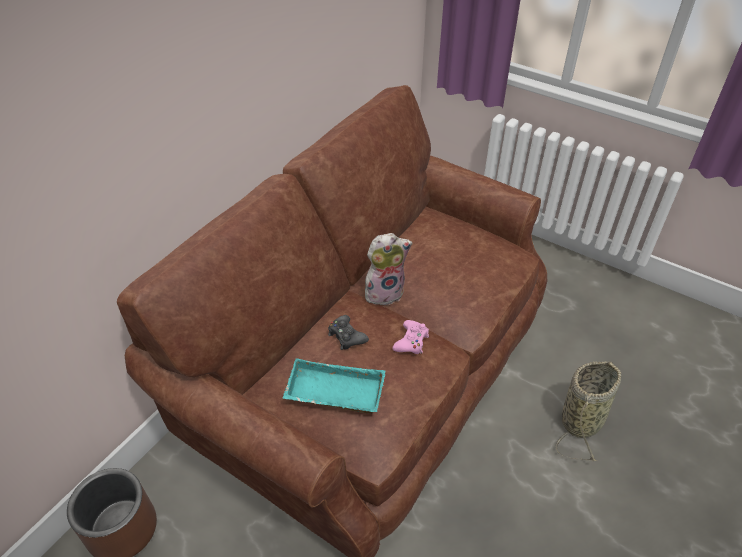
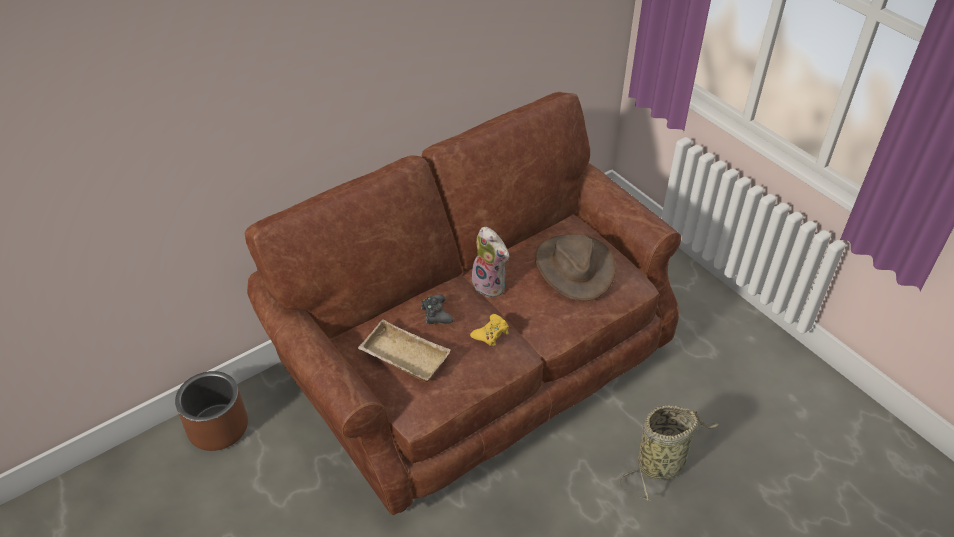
camera: 20 degrees right, 0 degrees up
turquoise tray [283,358,385,414] -> beige tray [358,319,451,382]
plush toy [365,233,412,305] -> plush toy turned 45 degrees clockwise [472,227,510,298]
pink game controller [392,320,429,354] -> yellow game controller [470,314,509,346]
none -> brown hat [535,234,616,301]

